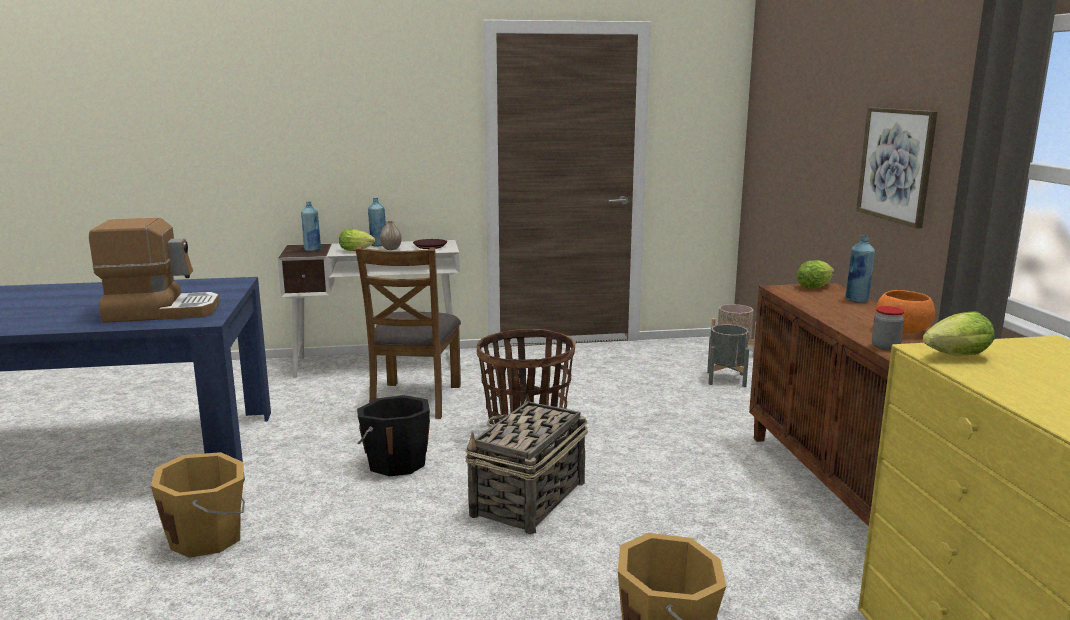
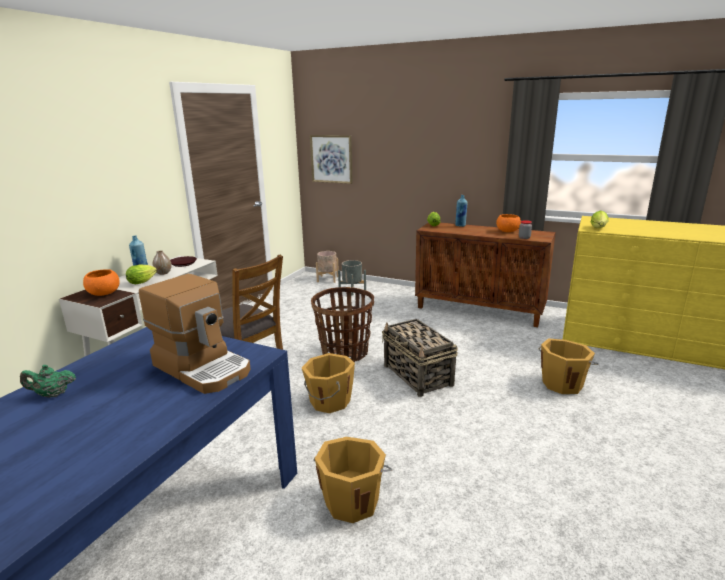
camera: 55 degrees left, 5 degrees up
coffee machine [89,218,220,323] -> coffee machine turned 105 degrees clockwise [139,274,251,394]
blue bottle [301,201,321,251] -> orange bowl [83,269,120,296]
black bucket [357,395,430,476] -> orange bucket [302,353,355,413]
picture [856,107,938,228] -> picture moved to [310,135,353,184]
none -> green teapot [20,365,76,398]

